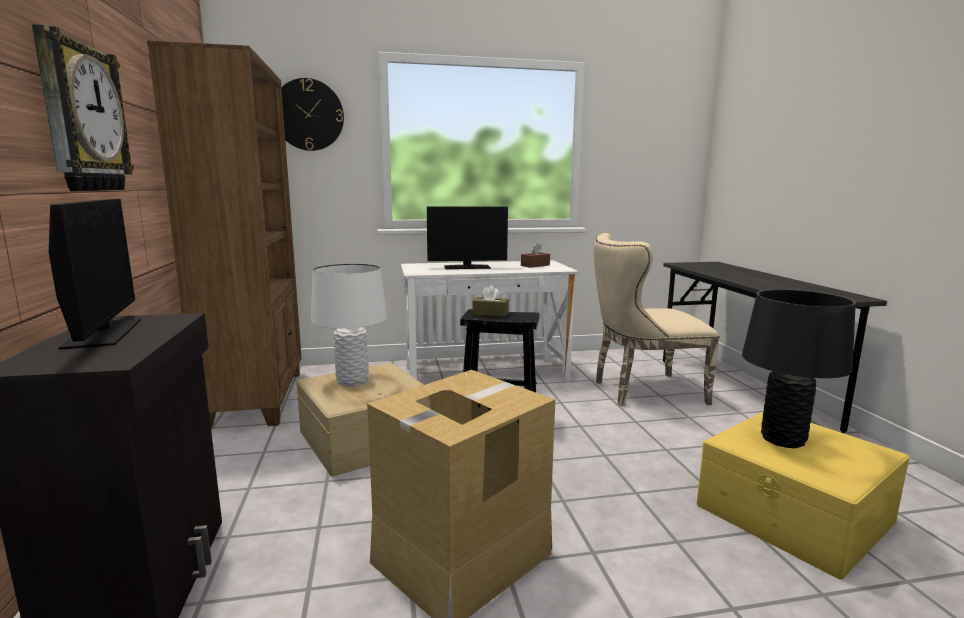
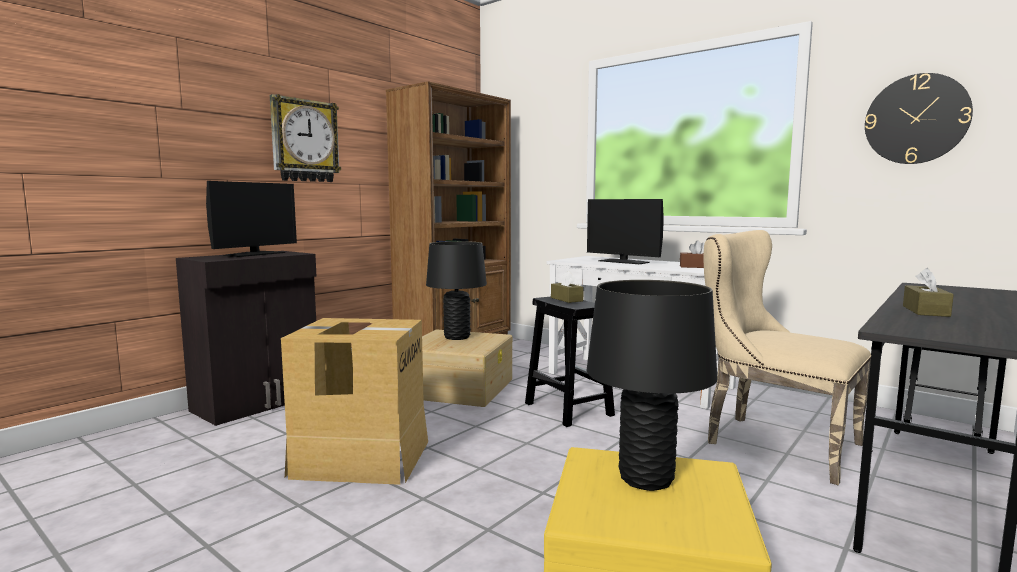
camera: 50 degrees right, 5 degrees down
wall clock [281,78,344,151] -> wall clock moved to [865,73,973,164]
white table lamp [311,264,387,386] -> black table lamp [426,241,487,340]
none -> brown tissue box [903,268,954,317]

